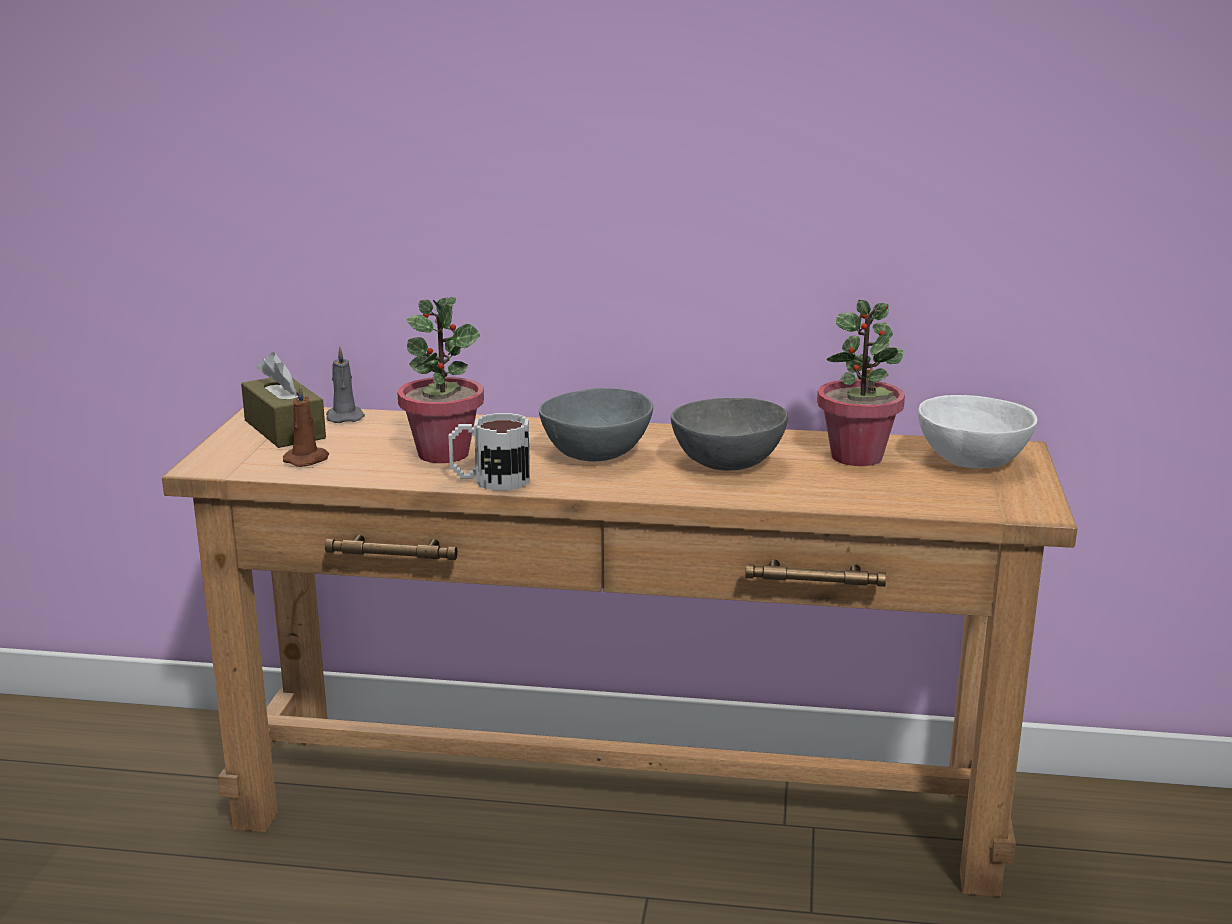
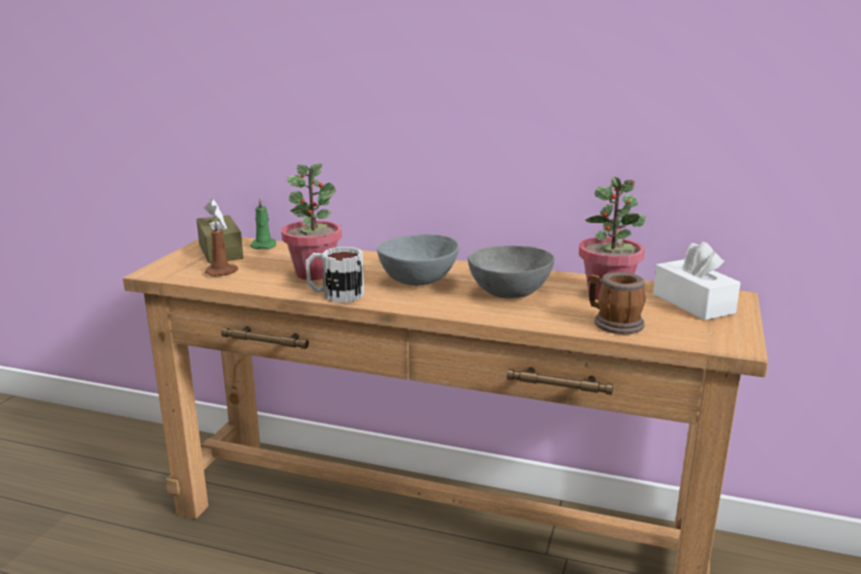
camera: 10 degrees right, 0 degrees up
grey candle [326,347,365,423] -> green candle [250,198,276,249]
white bowl [918,395,1037,468] -> white tissue box [653,241,741,320]
none -> mug [588,272,646,334]

